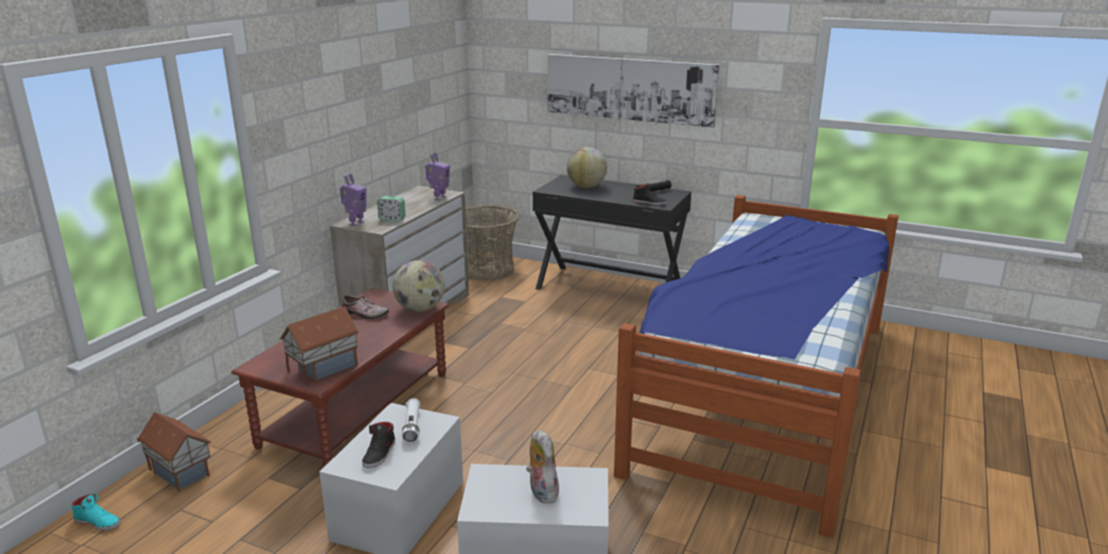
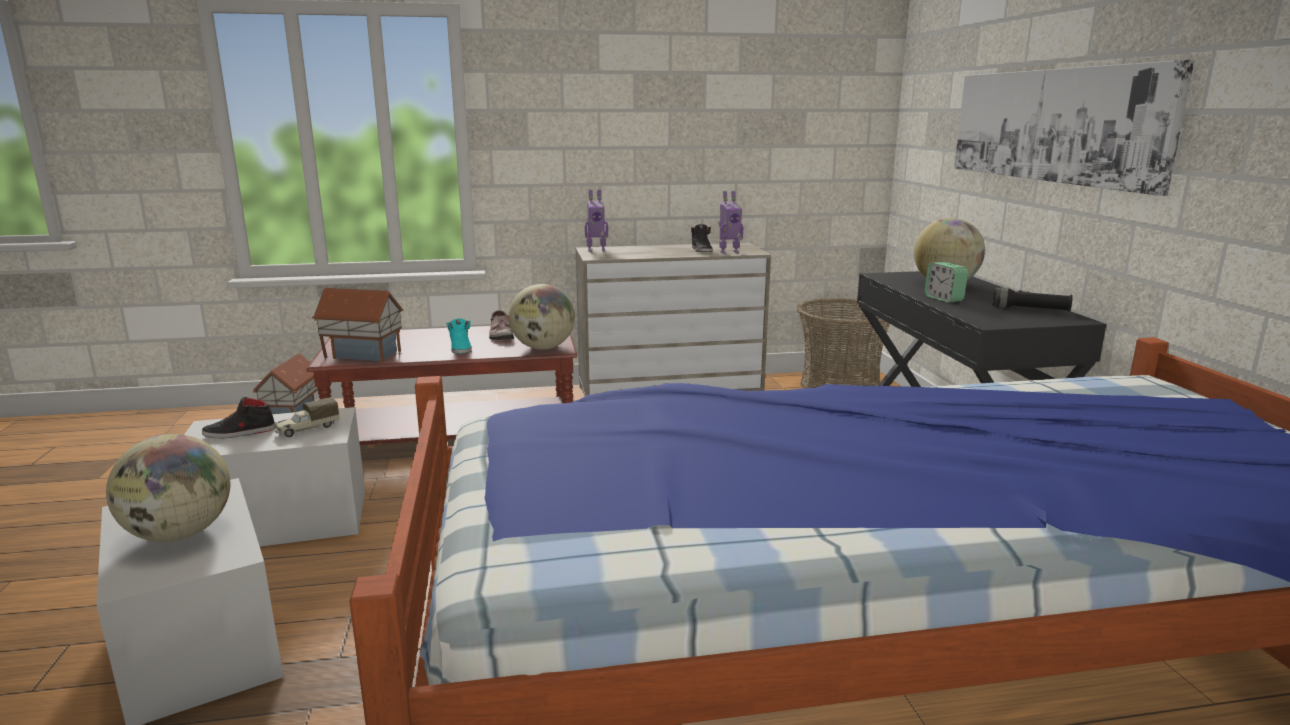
camera: 55 degrees right, 5 degrees down
turquoise shoe [71,492,120,530] -> turquoise shoe moved to [446,319,472,354]
alarm clock [377,196,405,222] -> alarm clock moved to [924,262,968,303]
white flashlight [402,398,420,443] -> toy truck [274,397,340,437]
plush toy [526,429,560,503] -> globe [106,434,230,542]
black shoe [633,183,667,205] -> black shoe moved to [691,224,713,252]

